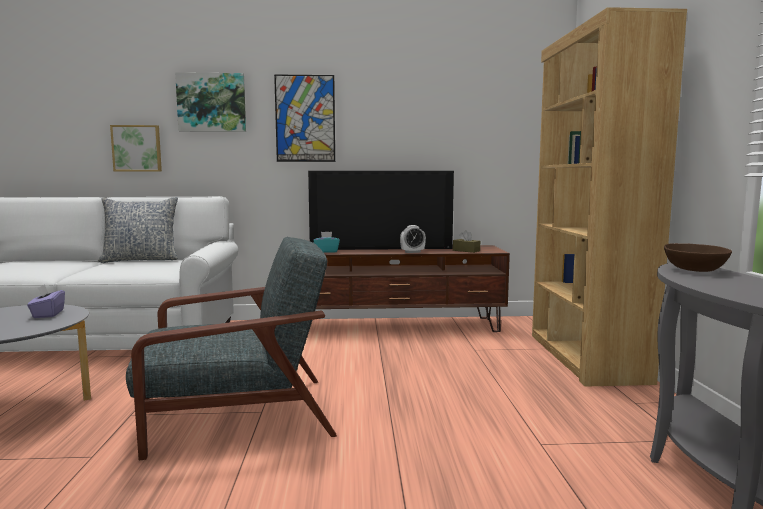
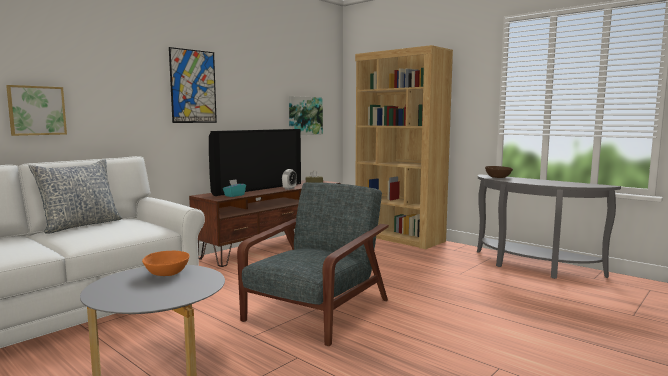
camera: 45 degrees left, 0 degrees up
purple tissue box [27,284,65,318] -> orange bowl [142,251,190,276]
picture [175,72,246,132] -> picture moved to [289,96,323,135]

